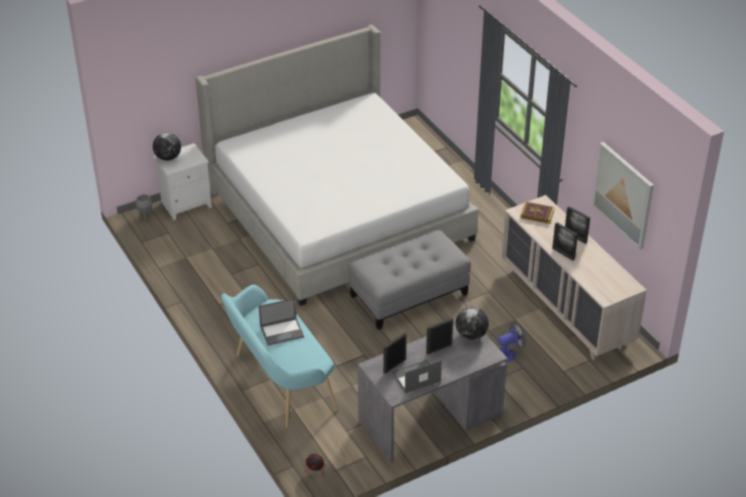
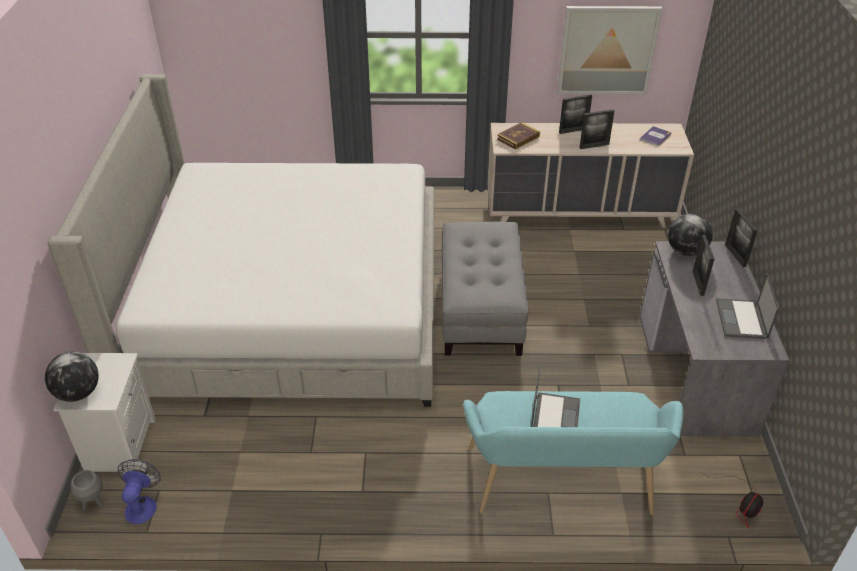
camera: 60 degrees left, 0 degrees up
picture frame [383,332,407,374] -> picture frame moved to [725,209,758,267]
fan [498,322,526,362] -> fan moved to [118,459,161,524]
none -> book [639,126,671,146]

